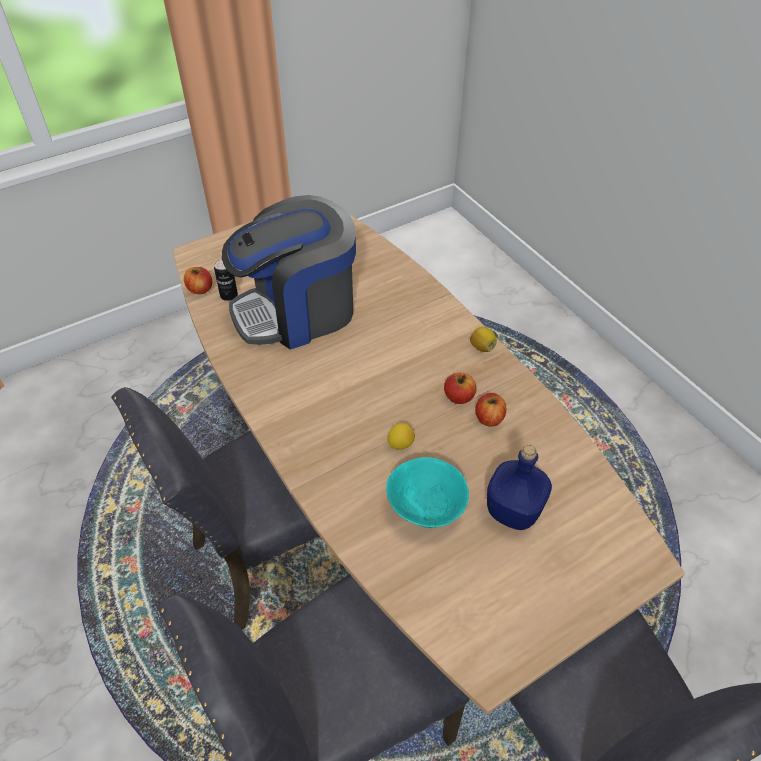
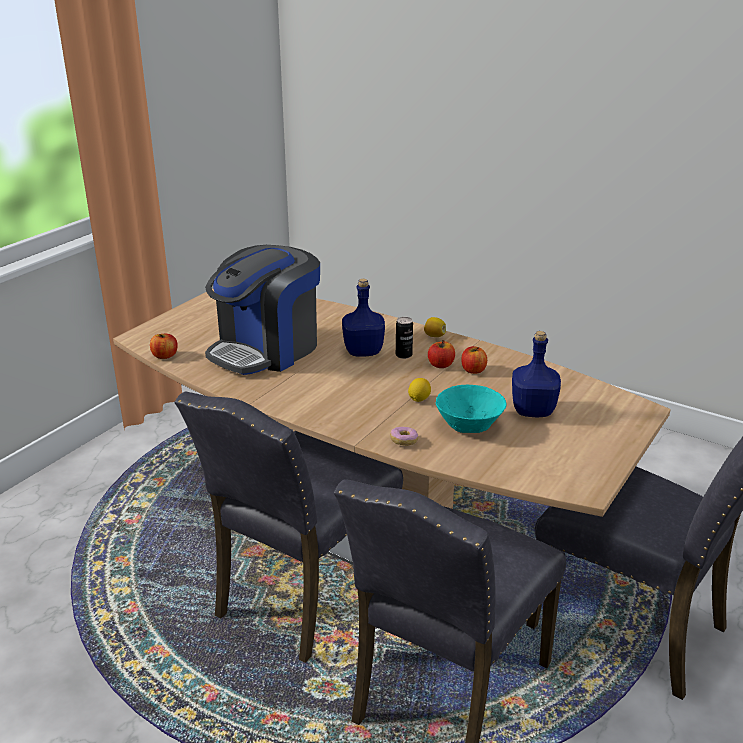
camera: 25 degrees left, 20 degrees down
can [214,259,238,301] -> can moved to [396,317,413,359]
none -> blue bottle [342,279,385,357]
none -> donut [390,427,419,446]

